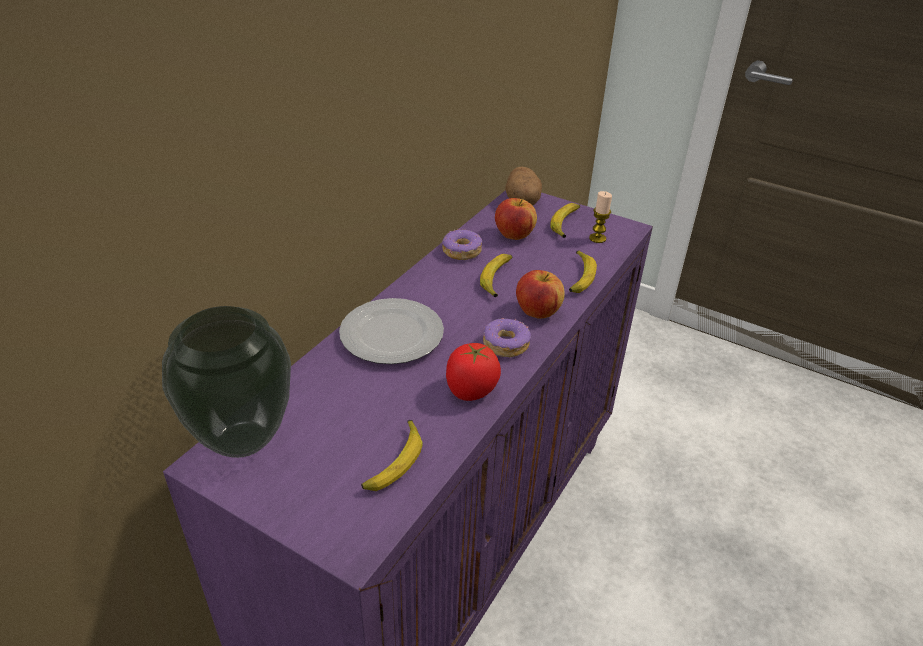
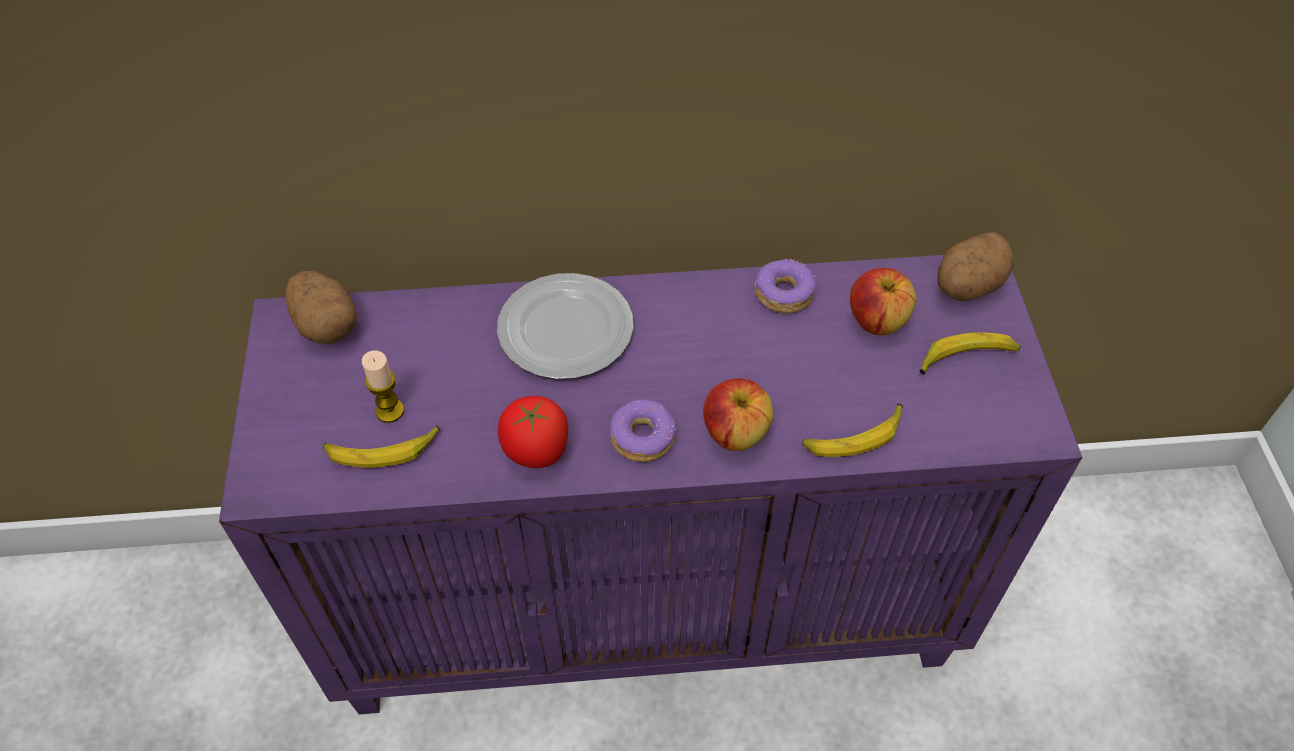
camera: 55 degrees right, 15 degrees up
vase [162,306,291,458] -> potato [285,271,357,344]
banana [480,254,513,297] -> none
candle [589,191,612,243] -> candle moved to [362,350,404,423]

